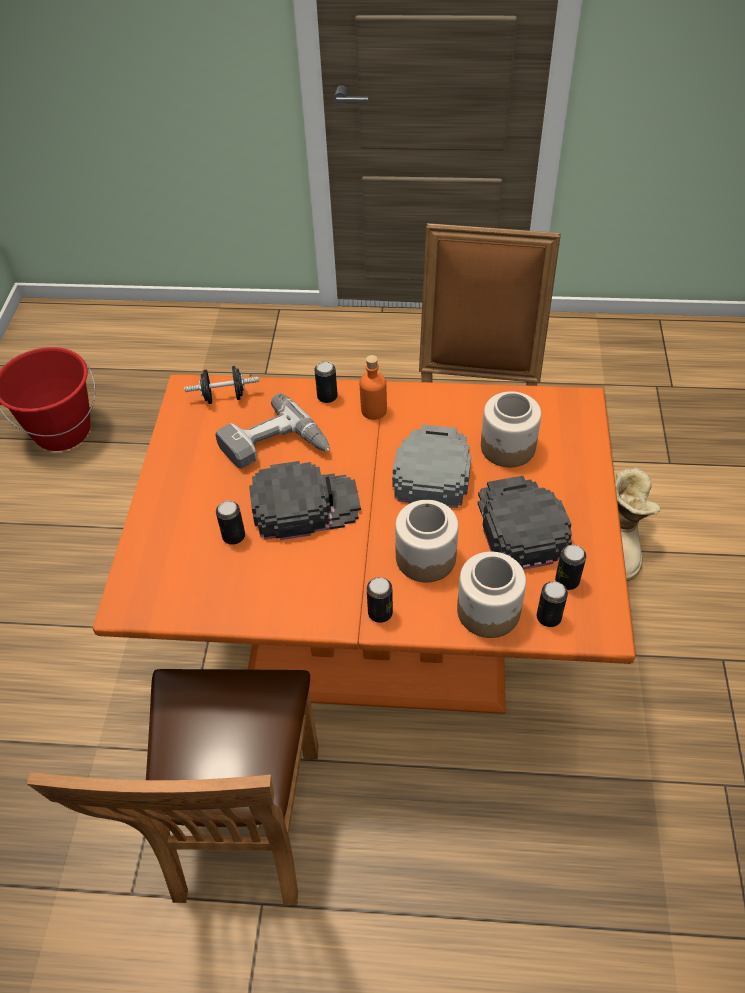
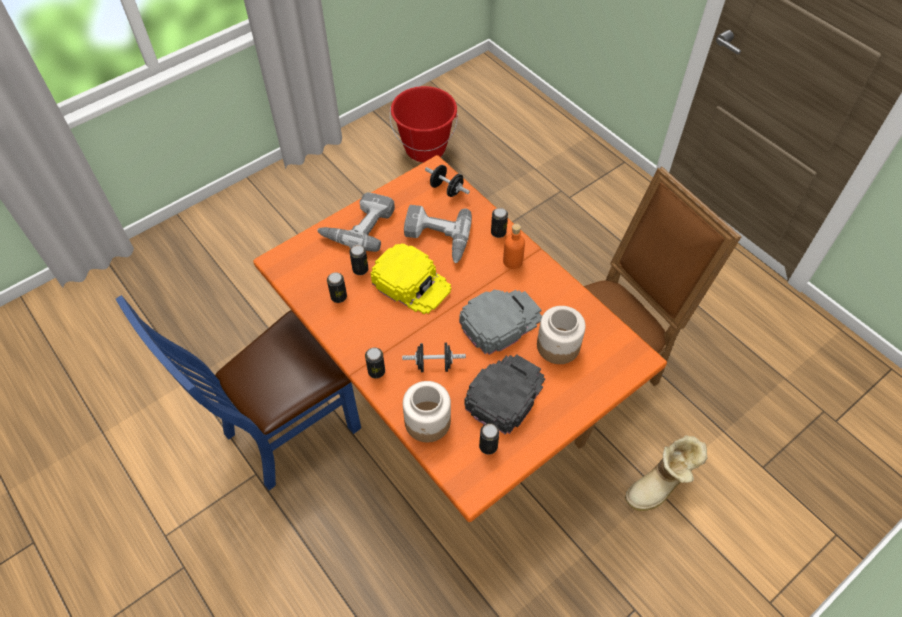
camera: 45 degrees right, 5 degrees up
brown chair [27,669,319,905] -> blue chair [116,295,361,490]
black cap [249,461,361,540] -> yellow cap [371,243,452,314]
jar [395,500,459,583] -> black dumbbell [402,343,466,372]
can [537,581,568,627] -> can moved to [327,272,347,303]
none -> power drill [317,192,395,252]

